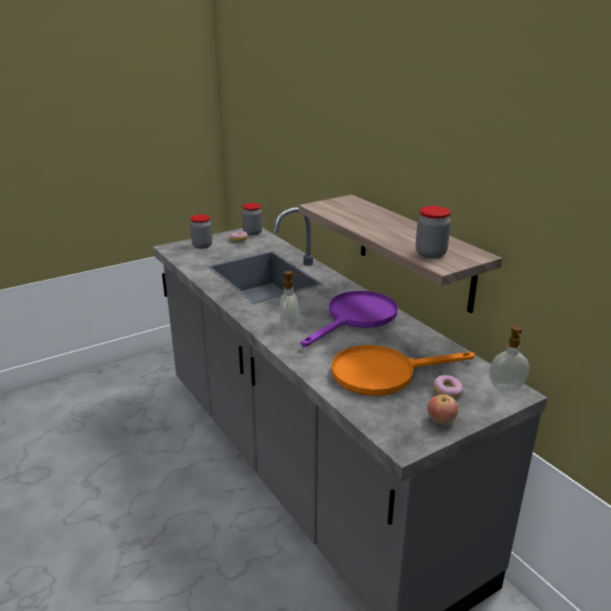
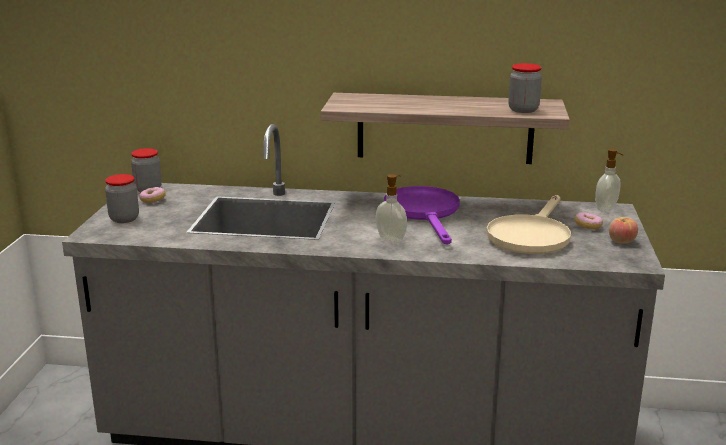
camera: 50 degrees left, 5 degrees down
orange frying pan [331,345,475,396] -> beige frying pan [486,195,571,254]

